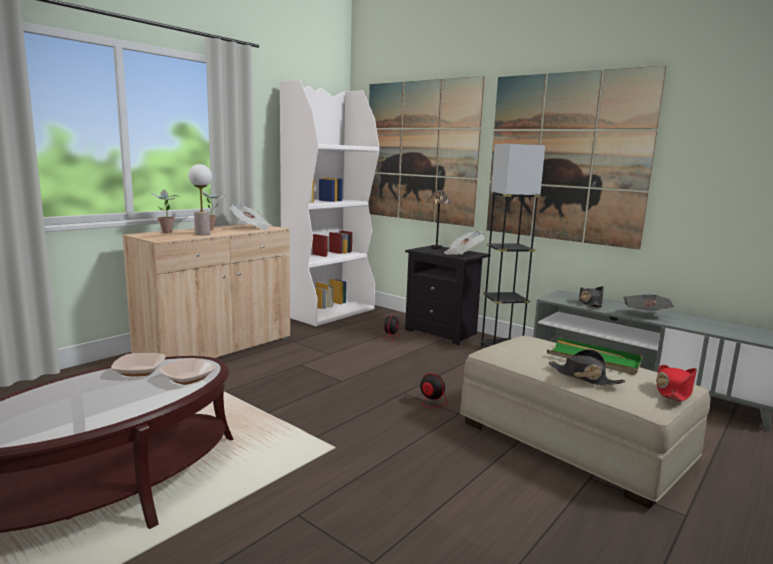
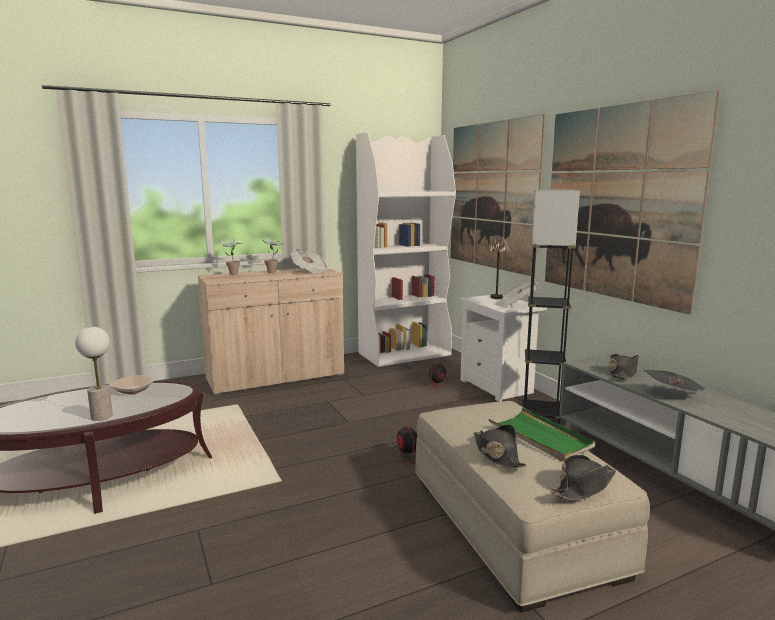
camera: 25 degrees right, 0 degrees up
bowl [159,358,216,385] -> none
table lamp [188,164,212,235] -> table lamp moved to [75,327,113,421]
black nightstand [405,246,491,345] -> white nightstand [460,295,547,402]
red hat [656,365,697,402] -> black hat [550,455,616,500]

